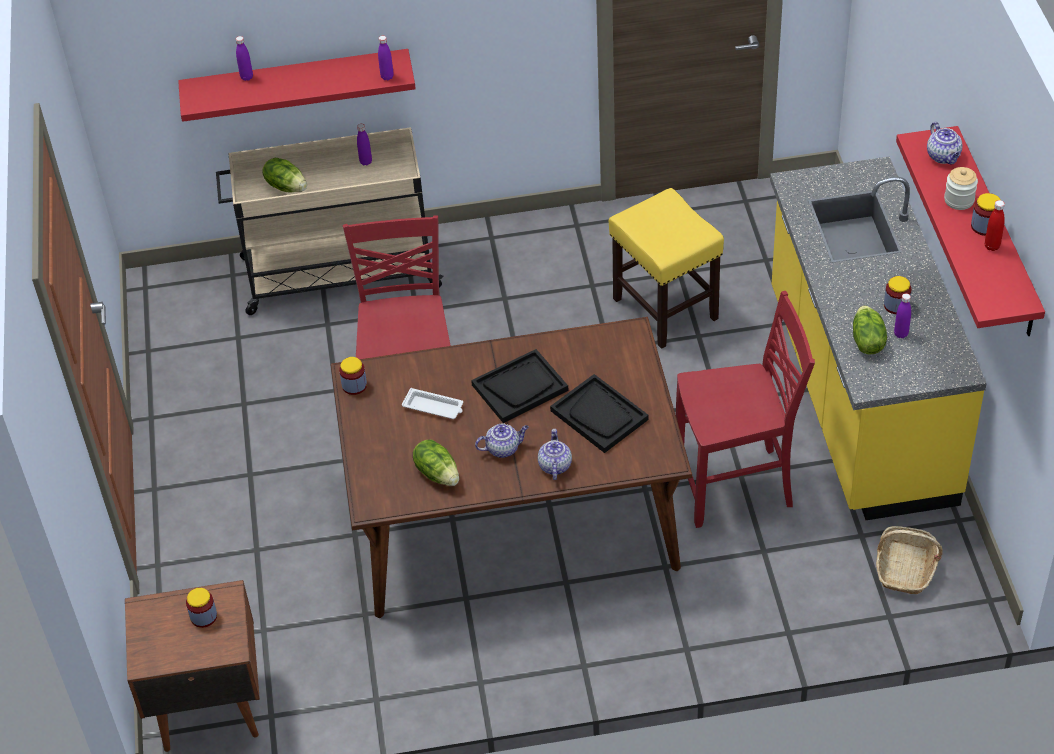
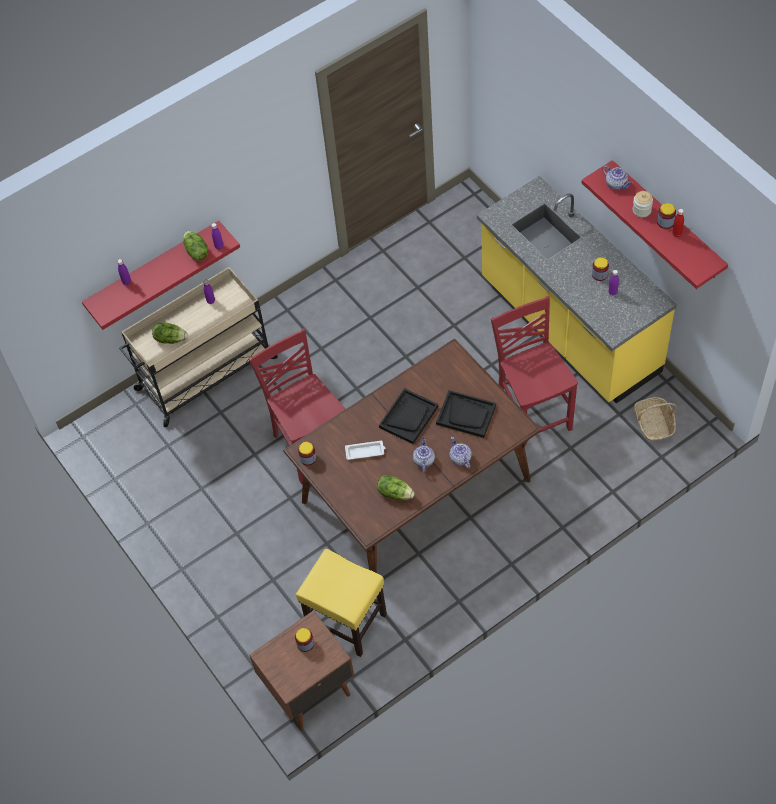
camera: 25 degrees left, 10 degrees up
teapot [475,423,529,458] -> teapot turned 45 degrees counterclockwise [413,438,435,473]
yellow stool [609,188,724,349] -> yellow stool moved to [296,549,387,657]
red chair [676,291,815,528] -> red chair turned 75 degrees counterclockwise [491,296,578,433]
lettuce [853,305,887,355] -> lettuce moved to [183,231,208,261]

